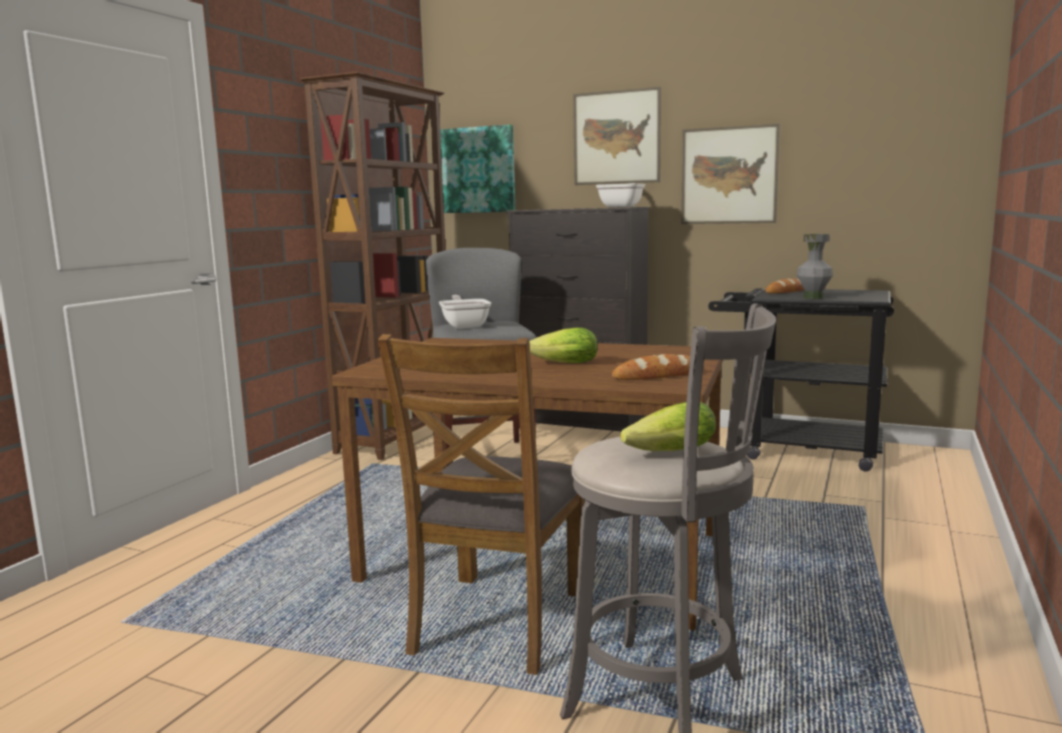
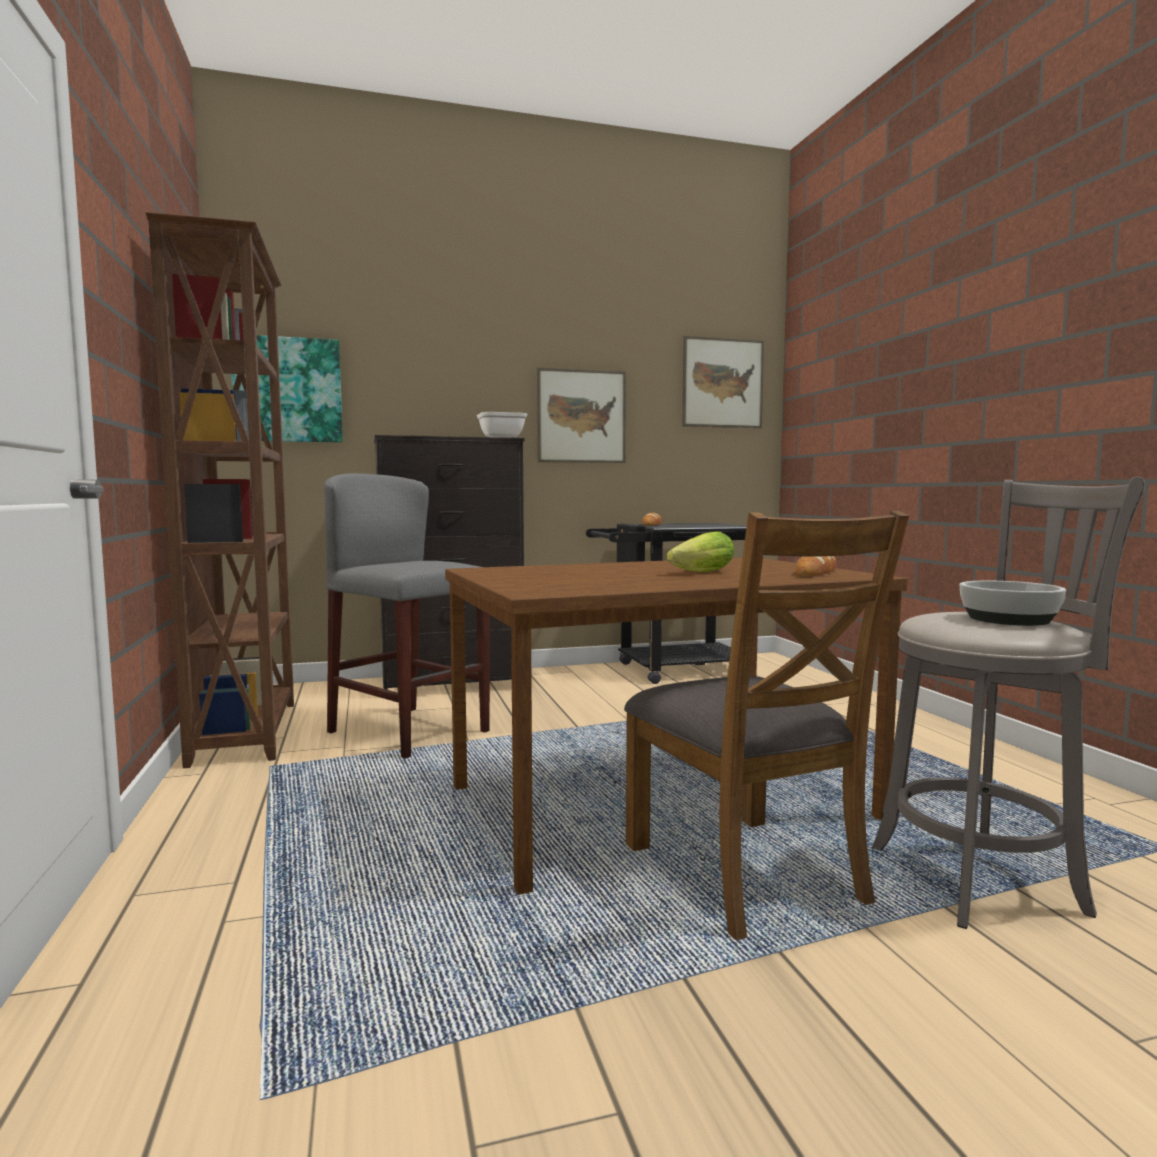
camera: 40 degrees left, 5 degrees down
frying pan [439,295,491,329] -> none
picture [573,87,661,185] -> picture moved to [682,336,764,428]
lettuce [620,402,716,451] -> bowl [960,581,1066,626]
grey vase [797,234,833,299] -> none

